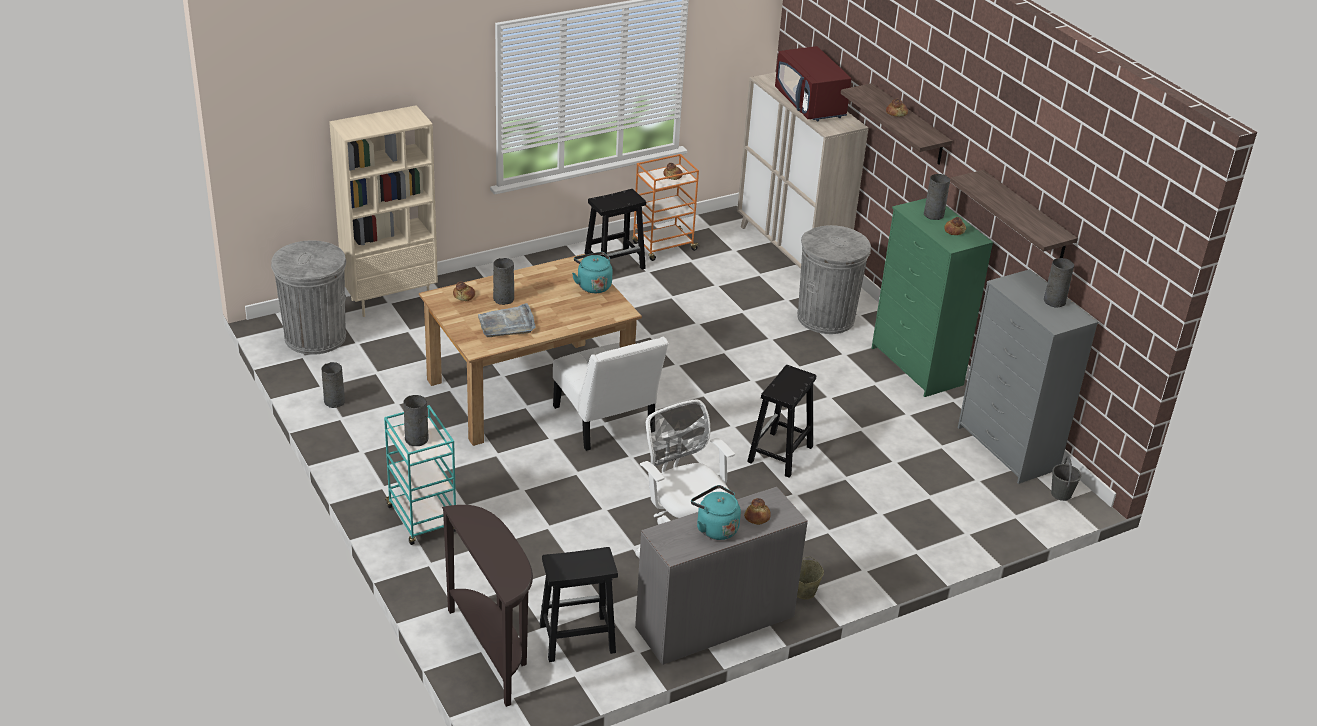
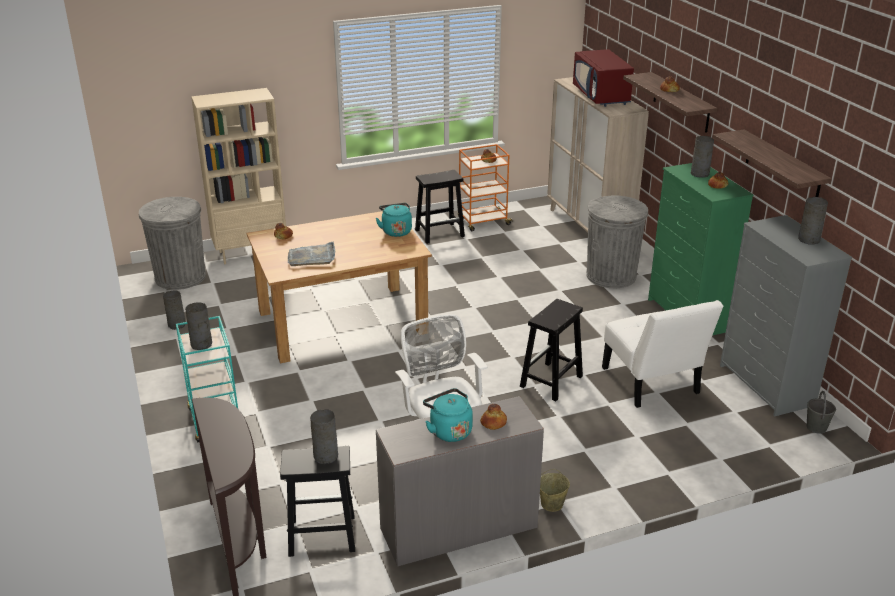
camera: 10 degrees right, 5 degrees down
grey vase [493,258,514,305] -> grey vase moved to [310,409,338,464]
white chair [553,337,669,451] -> white chair moved to [602,300,723,408]

